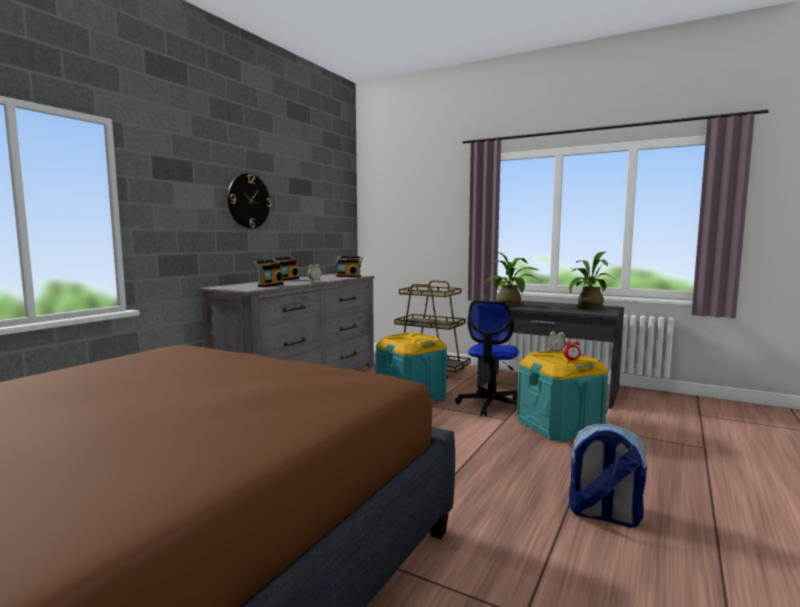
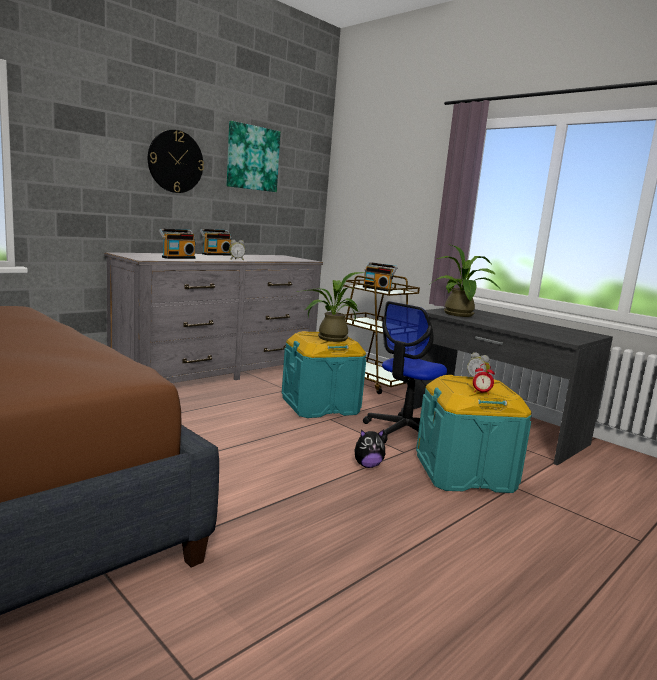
camera: 15 degrees right, 5 degrees up
radio [336,256,363,277] -> radio moved to [363,262,397,291]
potted plant [569,252,613,309] -> potted plant moved to [298,272,364,342]
backpack [569,424,647,527] -> none
none -> picture [227,121,280,192]
none -> plush toy [354,430,385,468]

